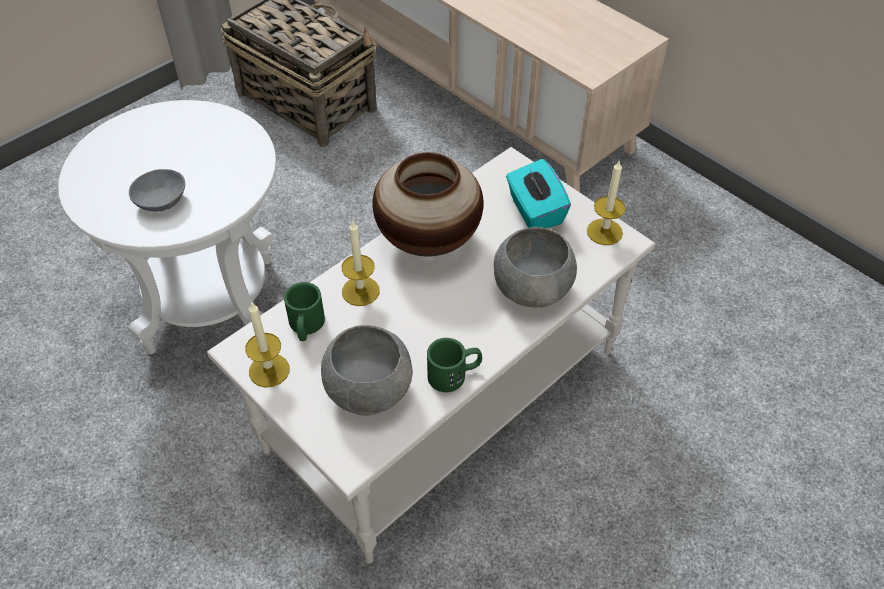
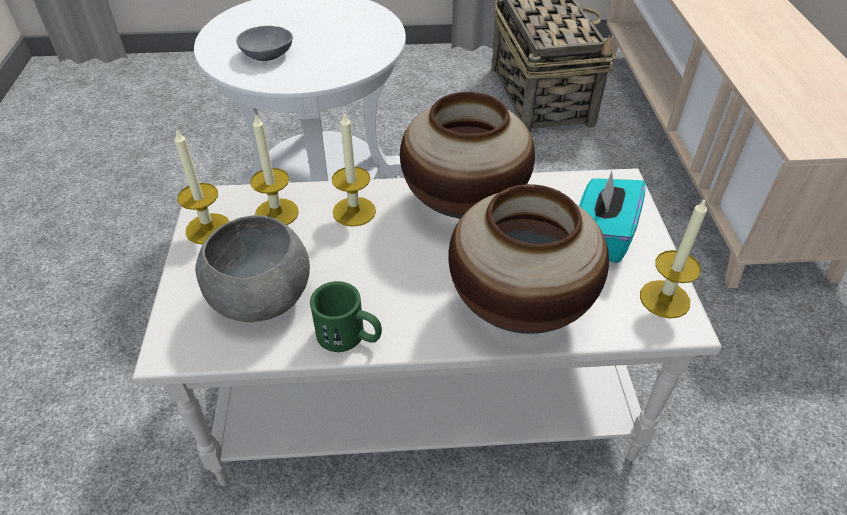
camera: 40 degrees right, 5 degrees down
green mug [284,282,325,341] -> candle [250,113,299,225]
grey bowl [494,227,577,308] -> vase [448,184,609,334]

